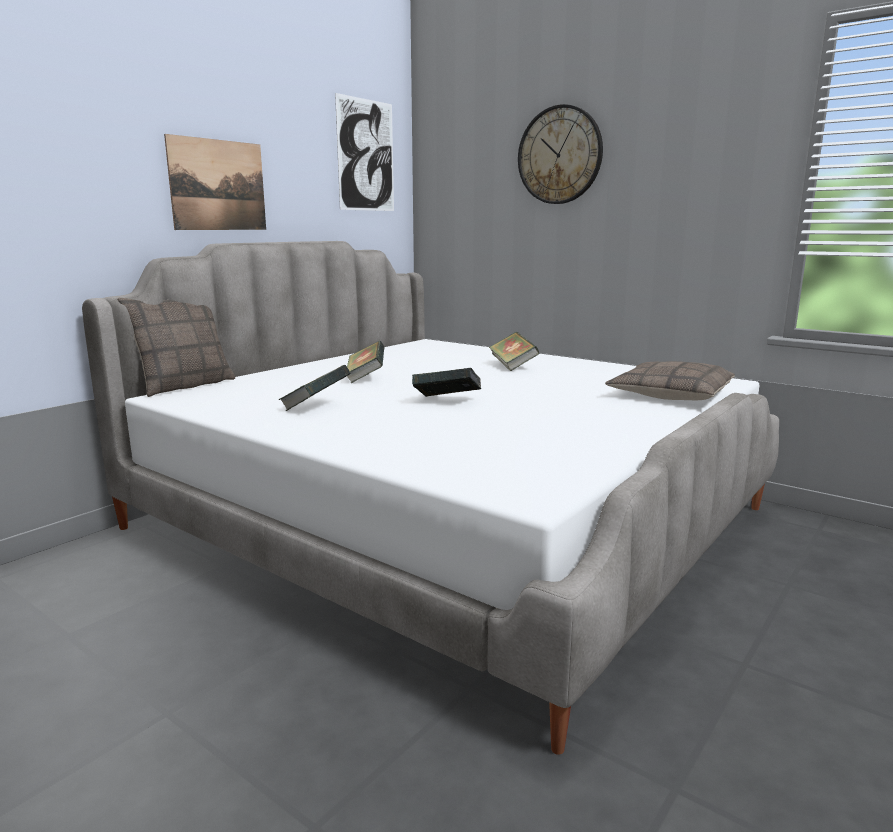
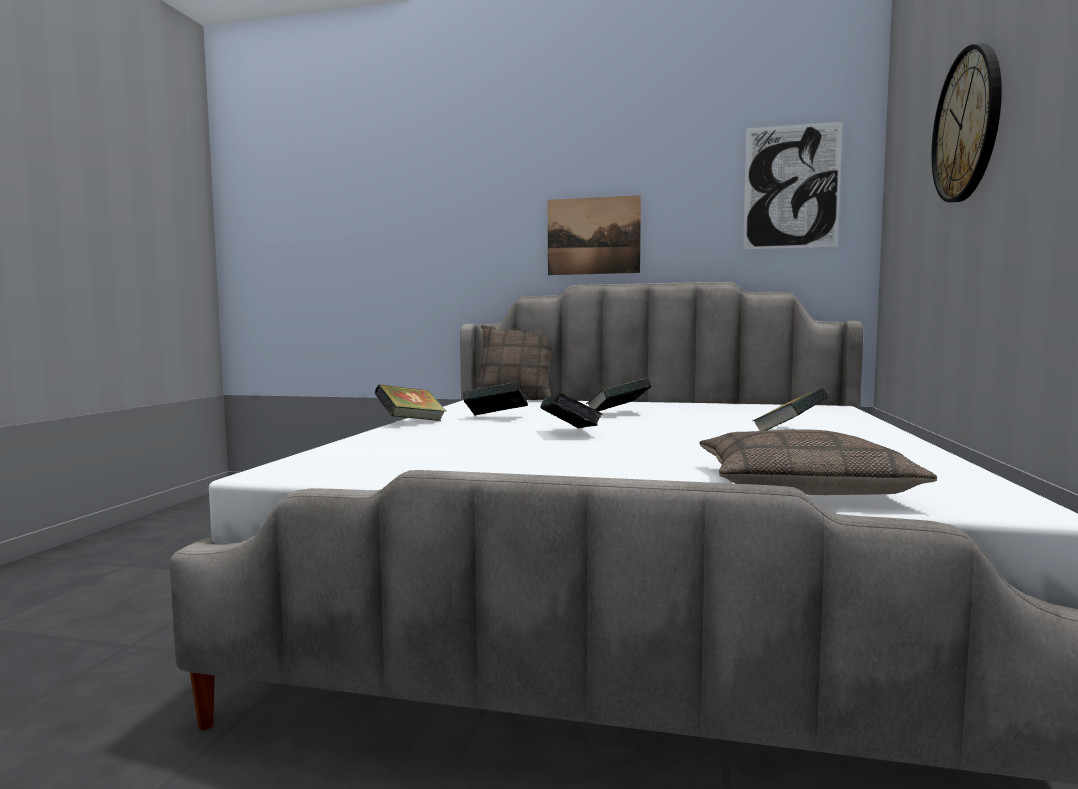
camera: 65 degrees right, 10 degrees down
none -> book [375,384,446,421]

